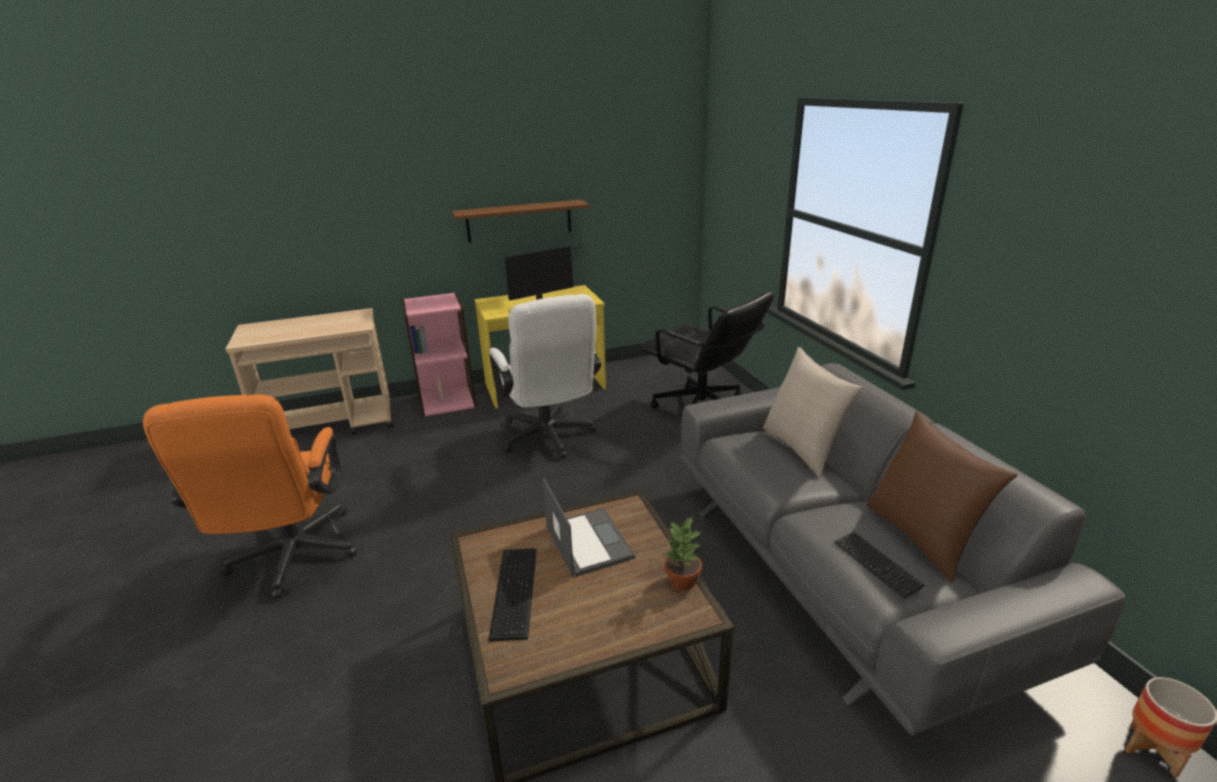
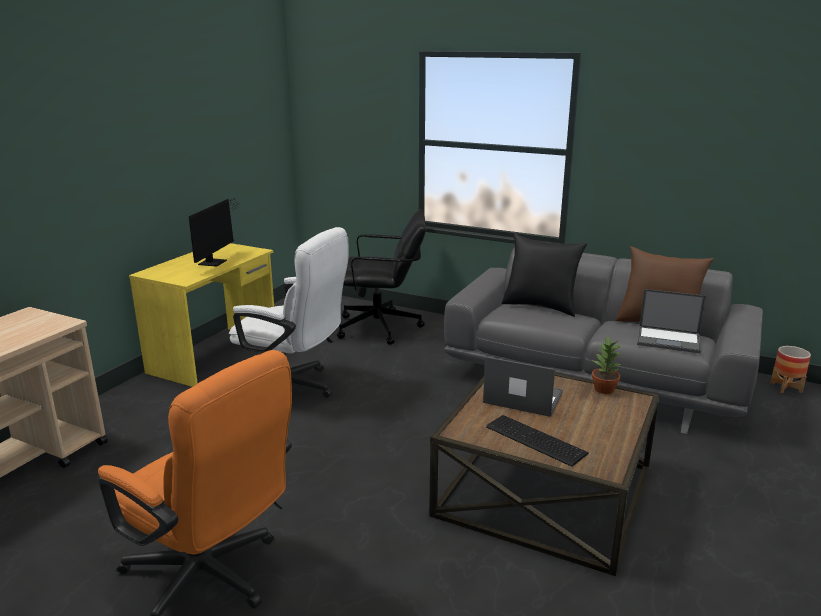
camera: 45 degrees left, 5 degrees down
pink bookcase [402,292,477,417] -> none
brown shelf [452,200,589,243] -> none
beige pillow [763,347,863,478] -> black pillow [502,233,587,317]
keyboard [834,532,925,599] -> laptop [637,289,706,353]

